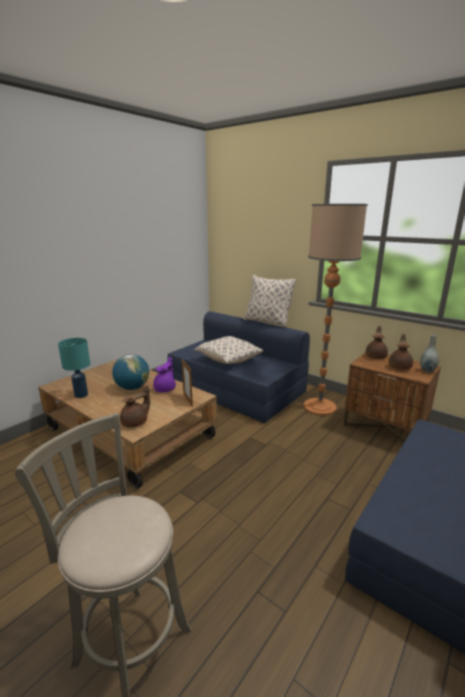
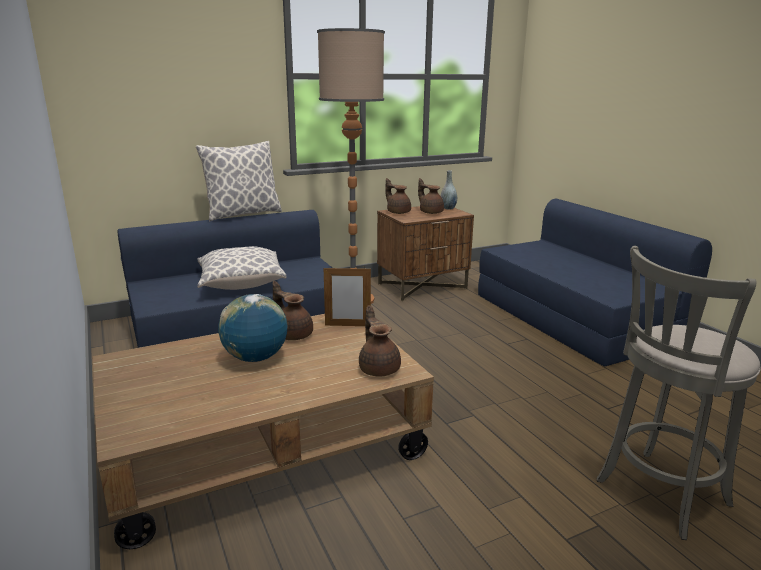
camera: 65 degrees left, 0 degrees up
turquoise table lamp [58,338,90,398] -> none
purple teapot [153,356,176,392] -> brown teapot [273,281,313,340]

